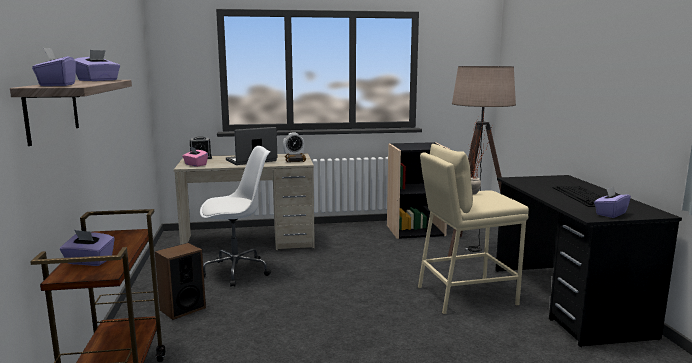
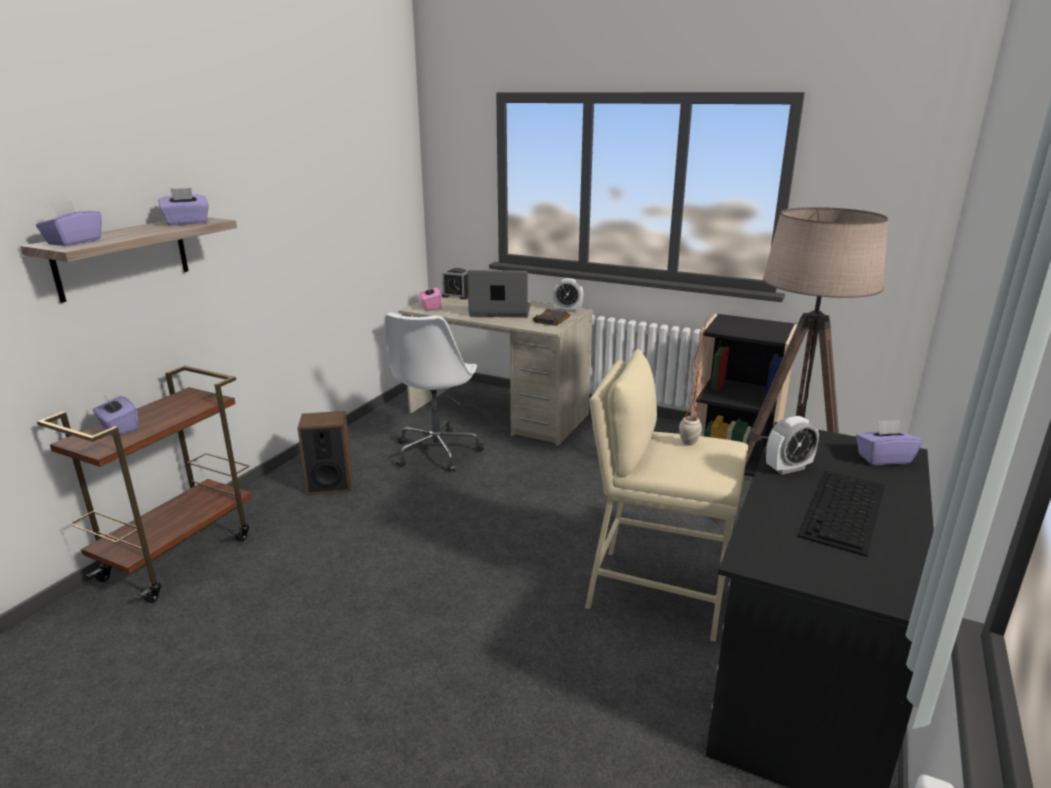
camera: 35 degrees right, 10 degrees up
white office chair [200,146,271,287] -> white office chair turned 90 degrees clockwise [385,313,484,472]
purple tissue box [594,186,631,218] -> purple tissue box moved to [856,420,923,465]
none -> alarm clock [766,416,819,475]

